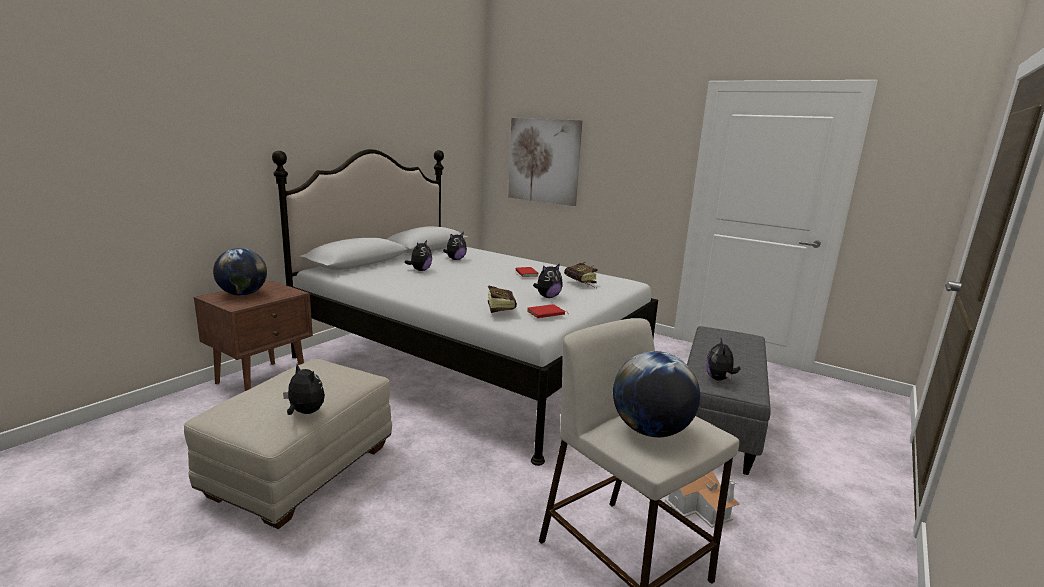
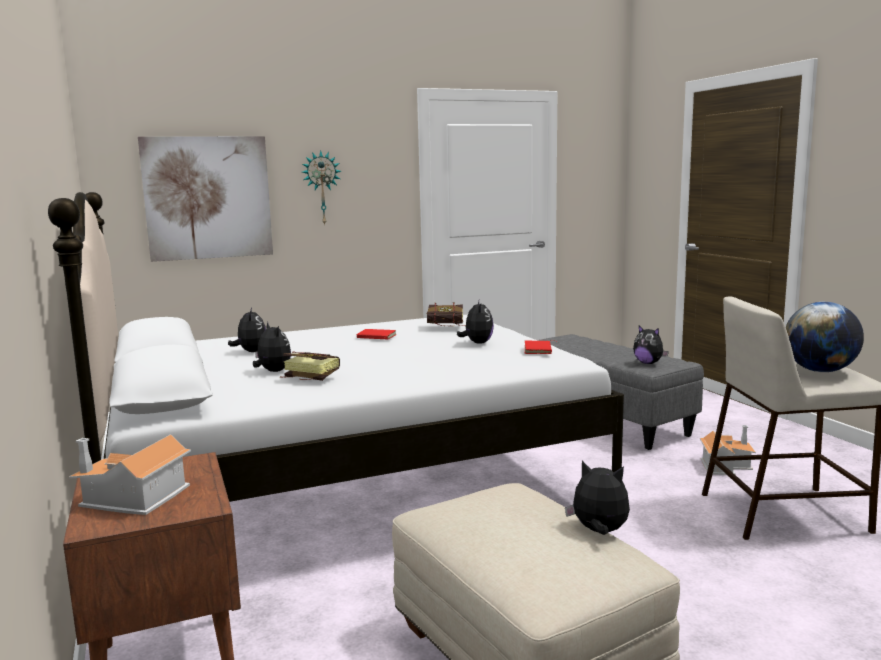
camera: 55 degrees left, 5 degrees down
globe [213,248,267,296] -> toy house [69,434,191,515]
plush toy [283,364,325,415] -> plush toy turned 45 degrees clockwise [565,461,630,535]
book [488,286,517,313] -> book moved to [279,351,340,381]
none -> wall clock [302,151,341,226]

